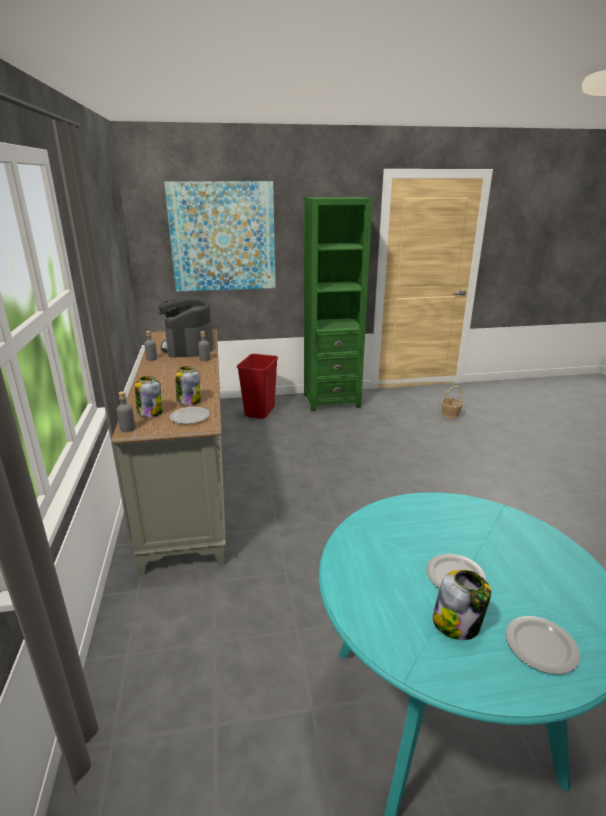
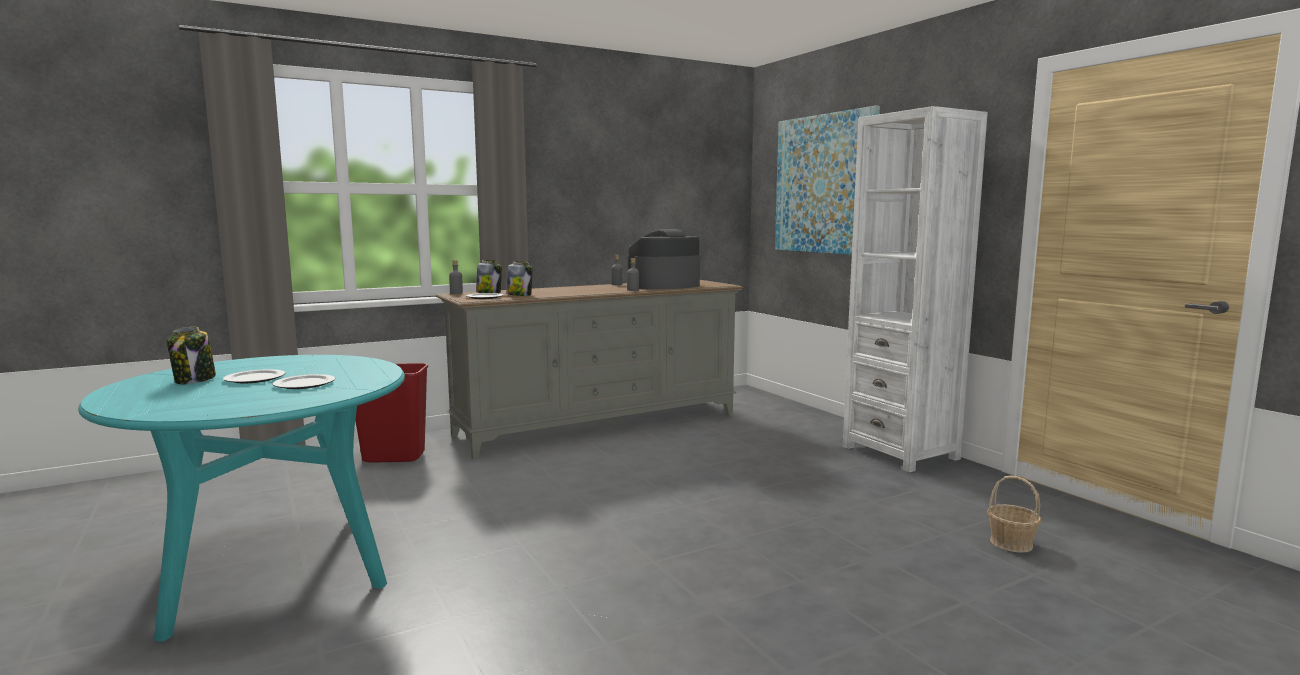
camera: 70 degrees right, 15 degrees down
red trash can [237,354,278,419] -> red trash can moved to [355,363,428,463]
green bookcase [304,197,372,411] -> white bookcase [843,106,988,472]
plate [506,616,580,675] -> plate moved to [273,374,335,389]

